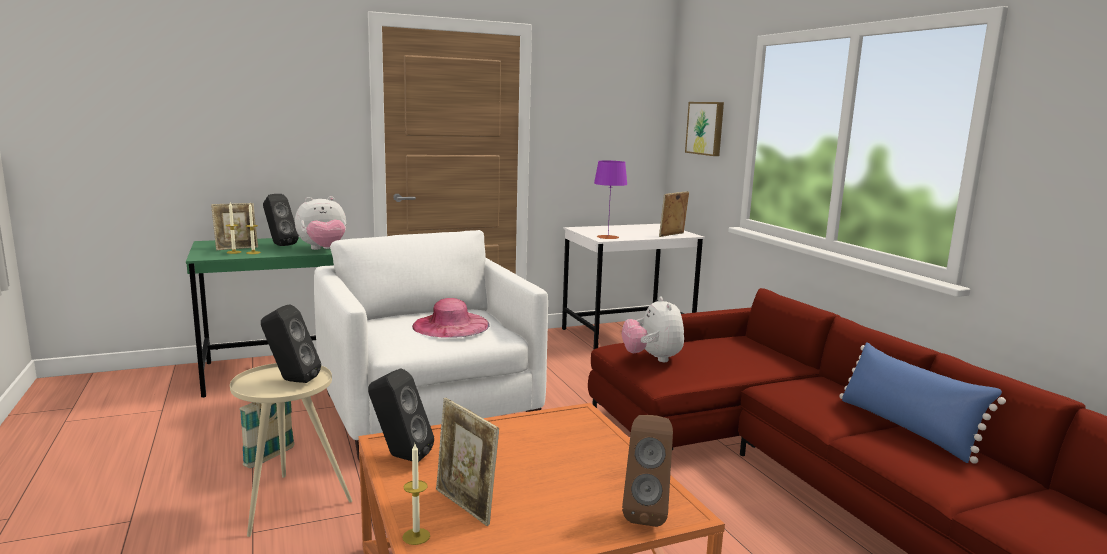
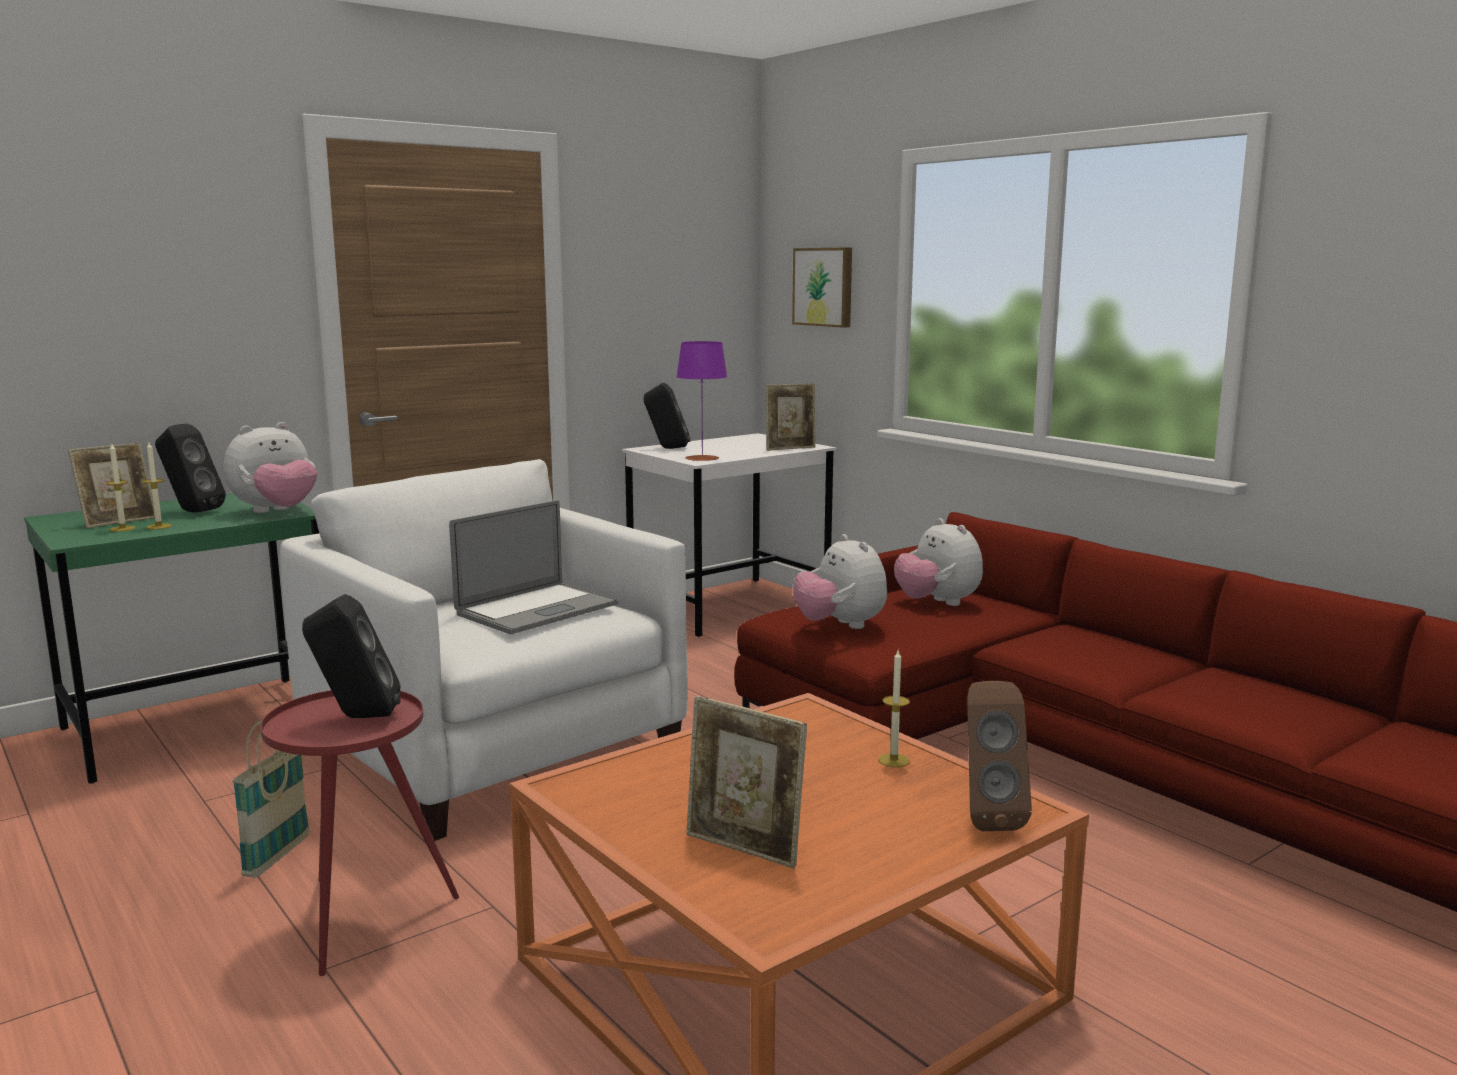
camera: 15 degrees left, 0 degrees up
beige side table [230,363,352,537] -> red side table [260,690,459,976]
black speaker [368,368,434,462] -> black speaker moved to [644,383,690,449]
candle [402,444,430,545] -> candle moved to [878,650,910,767]
pink hat [412,298,490,338] -> laptop [449,500,618,634]
picture frame [659,191,689,237] -> picture frame turned 150 degrees counterclockwise [765,383,815,451]
blue pillow [839,342,1006,464] -> none
none -> plush toy [894,518,983,606]

